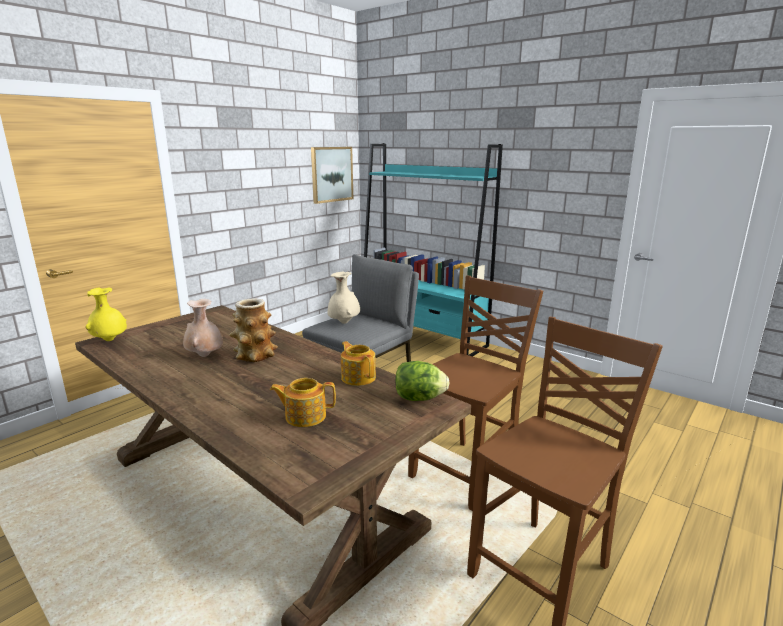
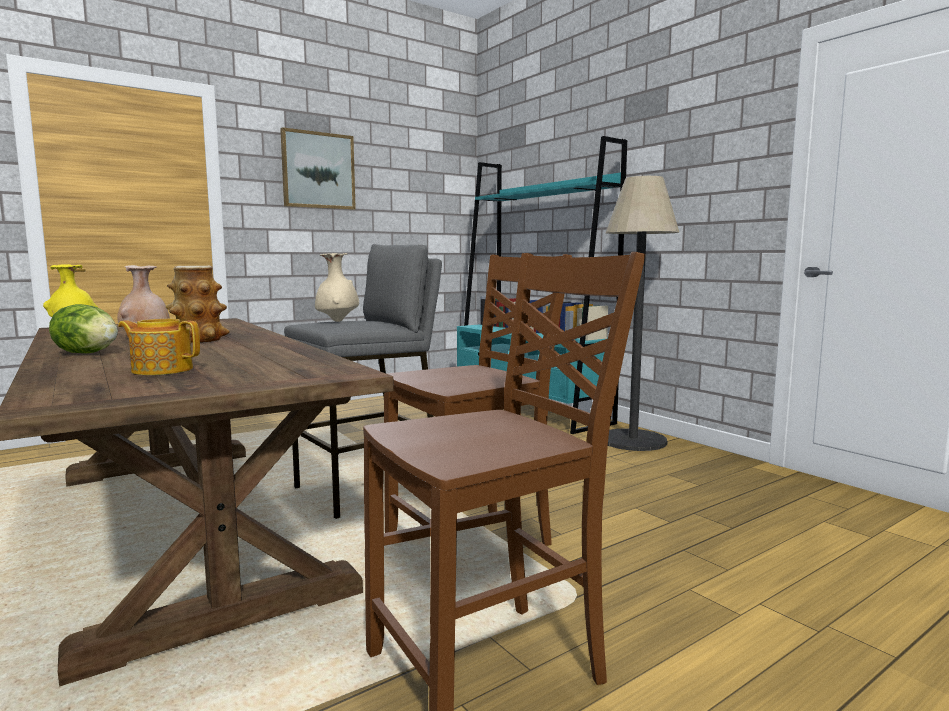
camera: 15 degrees right, 10 degrees down
picture [311,147,353,204] -> picture moved to [280,127,356,210]
teapot [341,341,376,386] -> none
lettuce [395,361,450,401] -> lettuce moved to [49,304,118,353]
none -> floor lamp [606,176,679,451]

